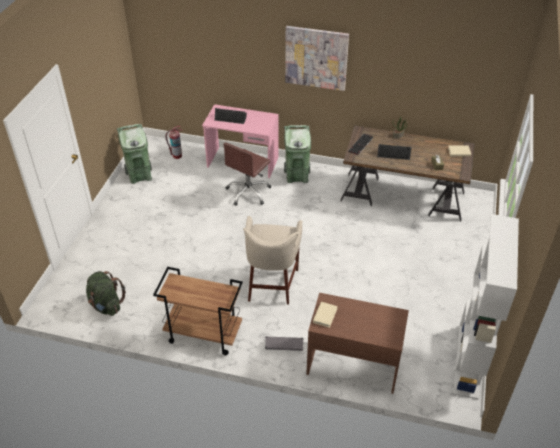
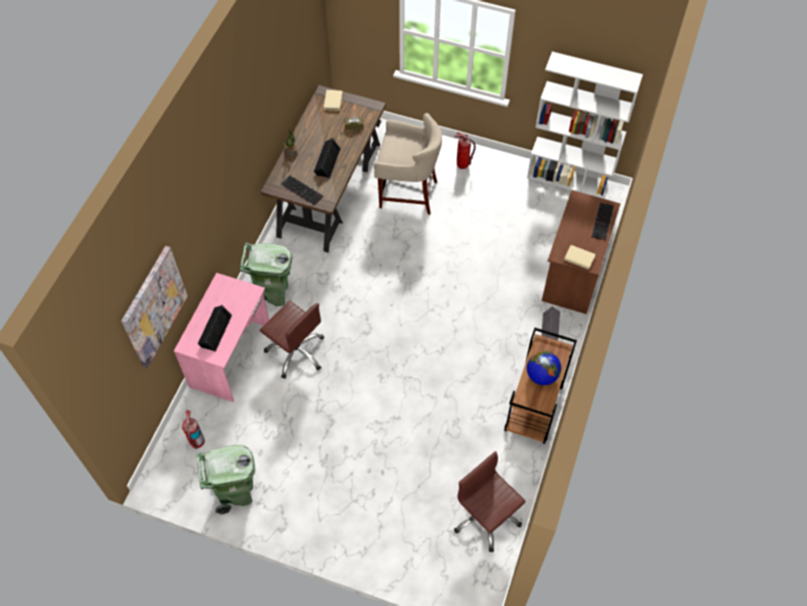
camera: 85 degrees left, 15 degrees up
green backpack [86,271,126,316] -> brown office chair [454,451,526,552]
beige stool [243,216,303,304] -> beige stool moved to [374,113,442,215]
picture [285,26,349,91] -> picture moved to [121,246,187,368]
none -> fire extinguisher [454,132,476,169]
none -> globe [527,351,561,385]
none -> keyboard [592,203,614,241]

